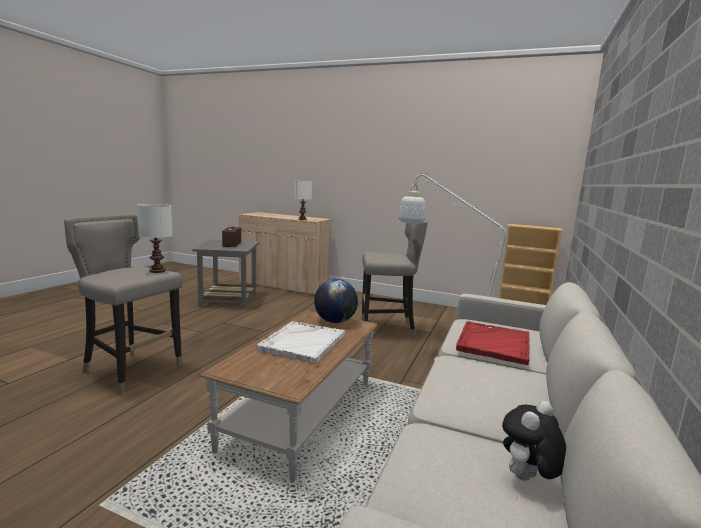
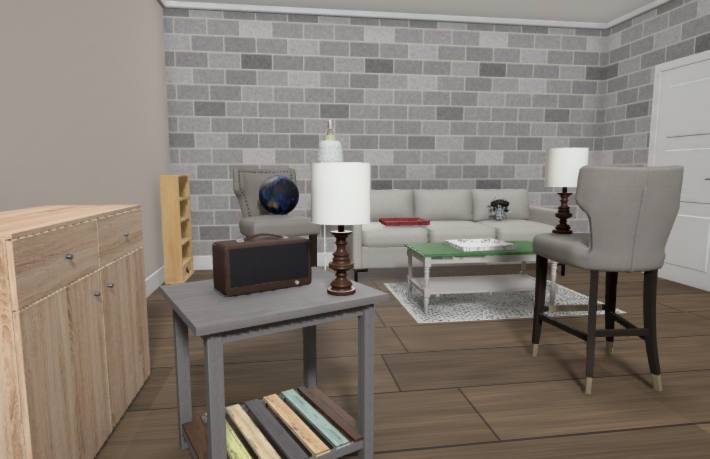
camera: 120 degrees left, 5 degrees down
brown coffee table [199,311,378,482] -> green coffee table [404,241,558,314]
white table lamp [294,181,312,220] -> white table lamp moved to [311,162,371,296]
globe [314,279,358,323] -> globe moved to [259,175,299,215]

